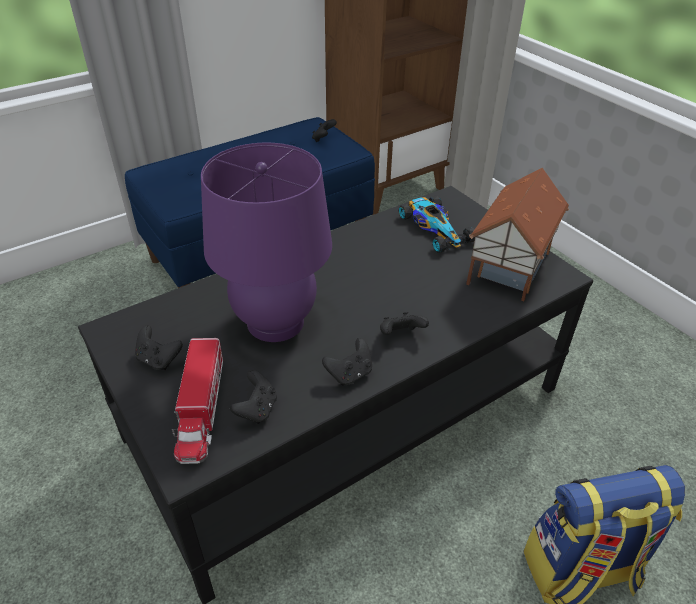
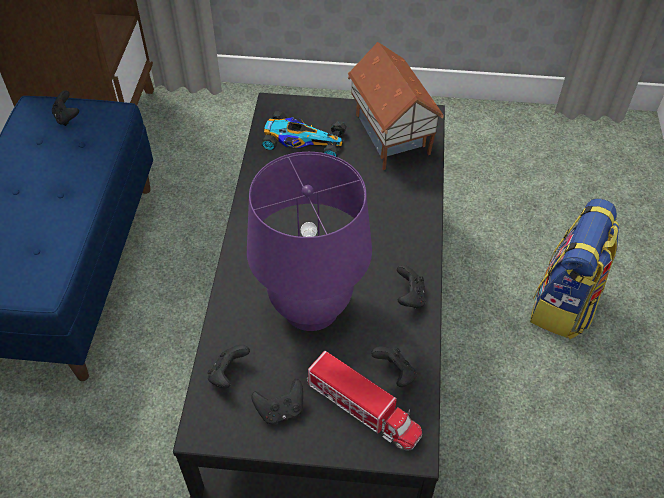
camera: 50 degrees left, 10 degrees up
black game controller [380,312,429,335] -> black game controller moved to [208,345,250,388]

